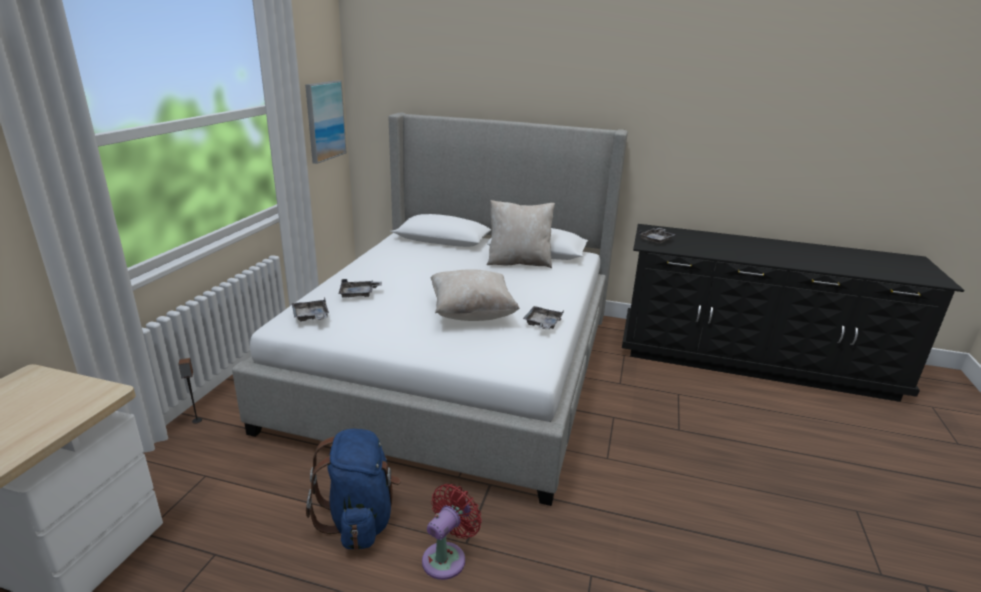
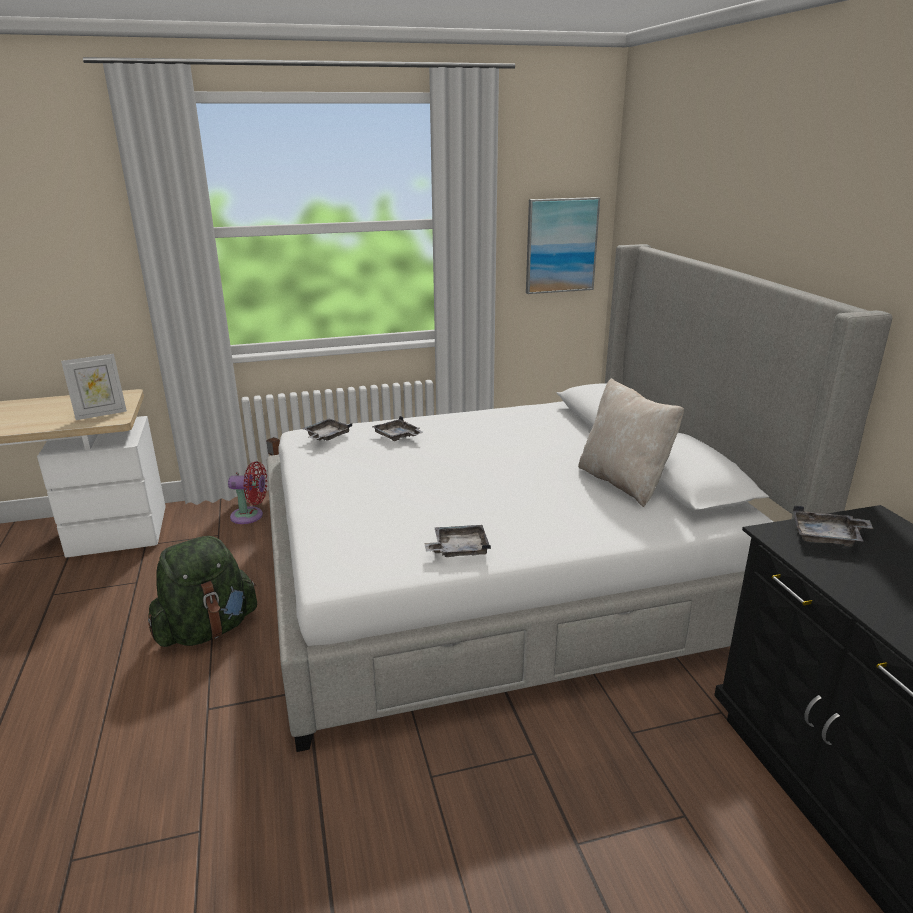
camera: 60 degrees right, 0 degrees up
blue backpack [306,429,401,550] -> green backpack [148,536,257,647]
red fan [422,484,482,580] -> red fan moved to [228,462,267,524]
beige pillow [431,269,520,321] -> none
none -> picture frame [61,354,127,420]

